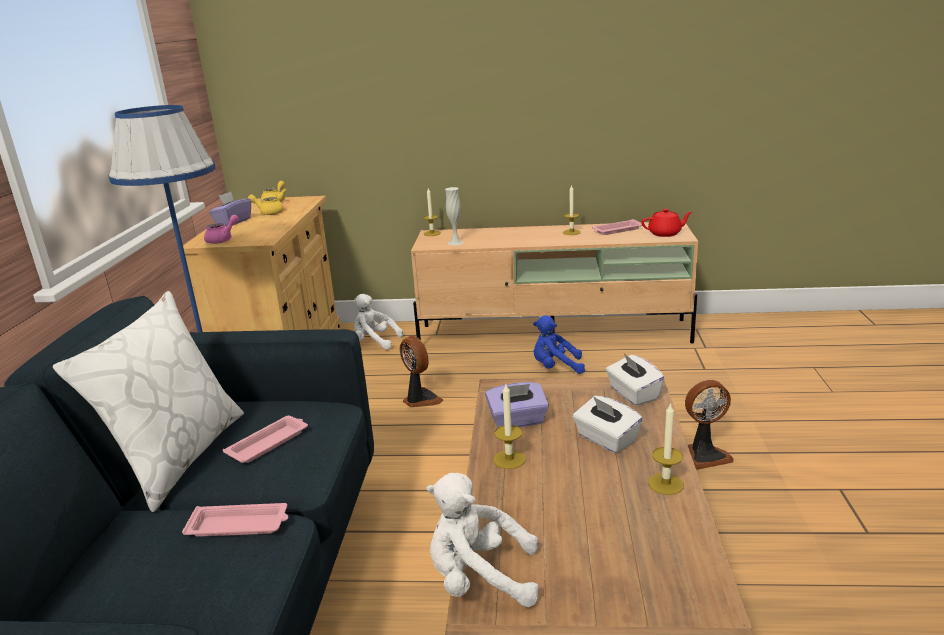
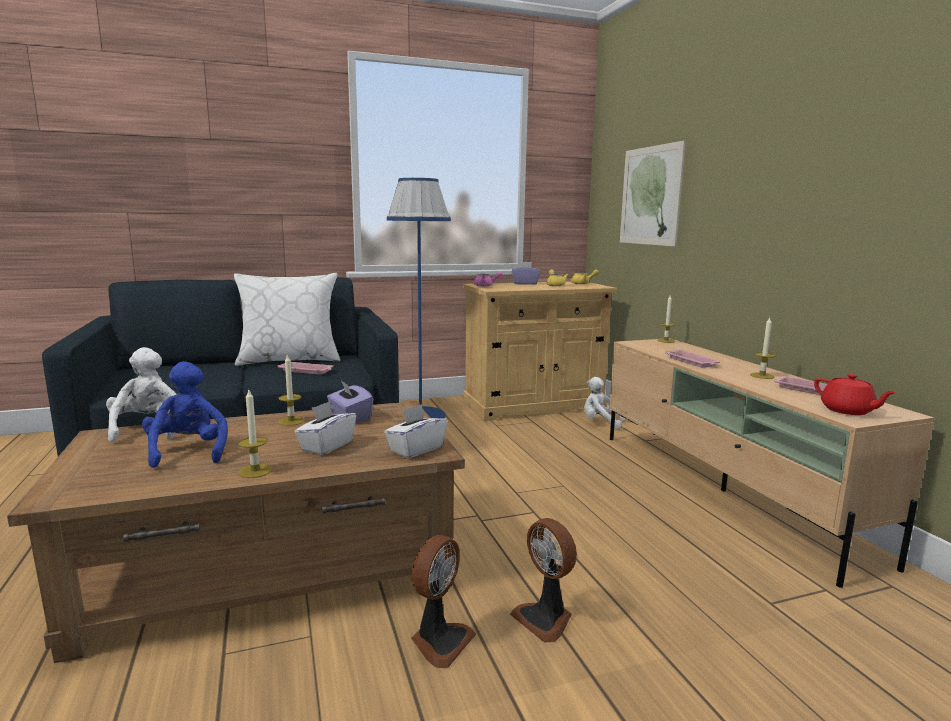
camera: 65 degrees right, 10 degrees down
pink tray [182,503,288,537] -> pink tray moved to [665,350,720,368]
white plush toy [354,294,403,349] -> white plush toy turned 60 degrees counterclockwise [584,377,626,429]
fan [400,336,443,407] -> fan moved to [411,535,476,668]
white vase [445,187,463,245] -> none
blue plush toy [533,315,585,374] -> blue plush toy moved to [142,361,228,468]
none -> picture [620,141,686,246]

